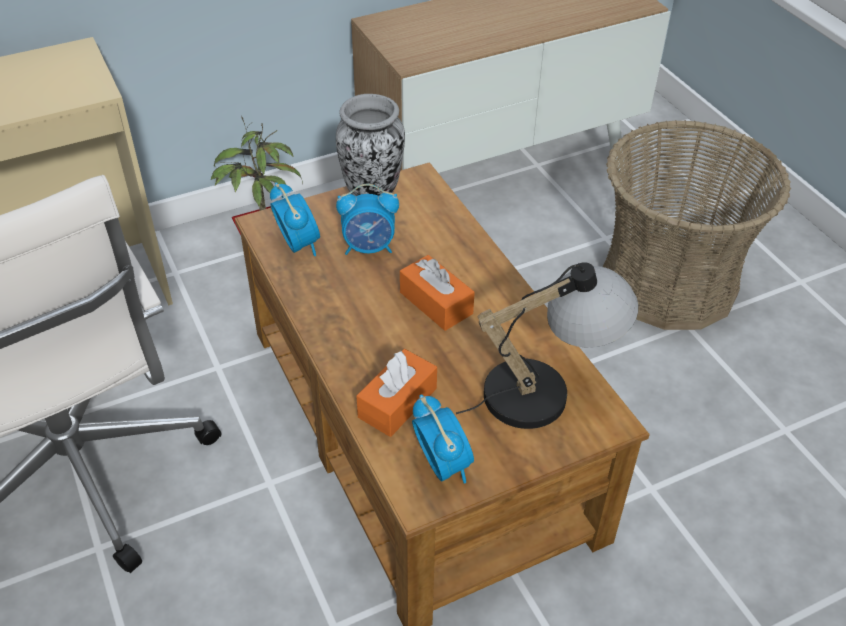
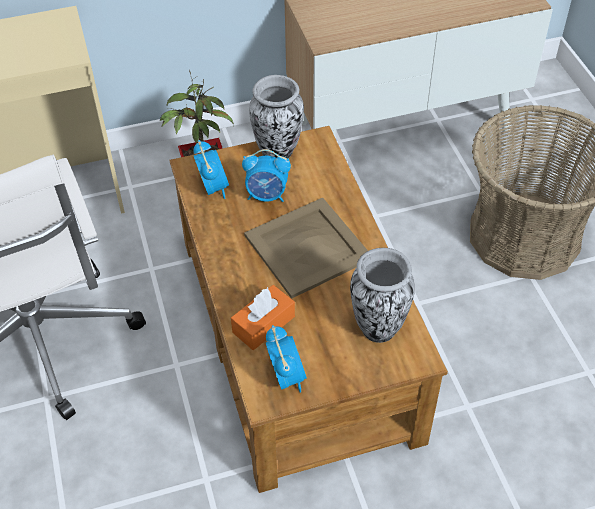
camera: 10 degrees right, 5 degrees up
orange tissue box [400,255,475,331] -> beige tray [244,198,368,299]
table lamp [456,262,638,429] -> vase [350,248,415,343]

